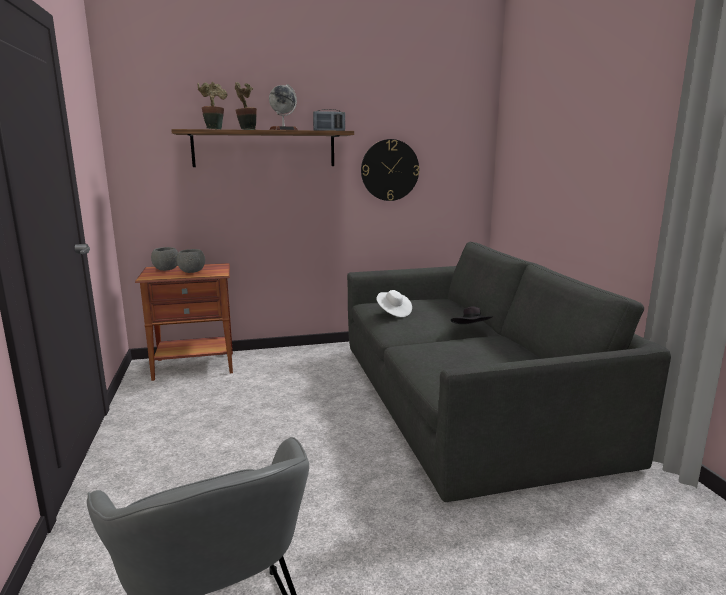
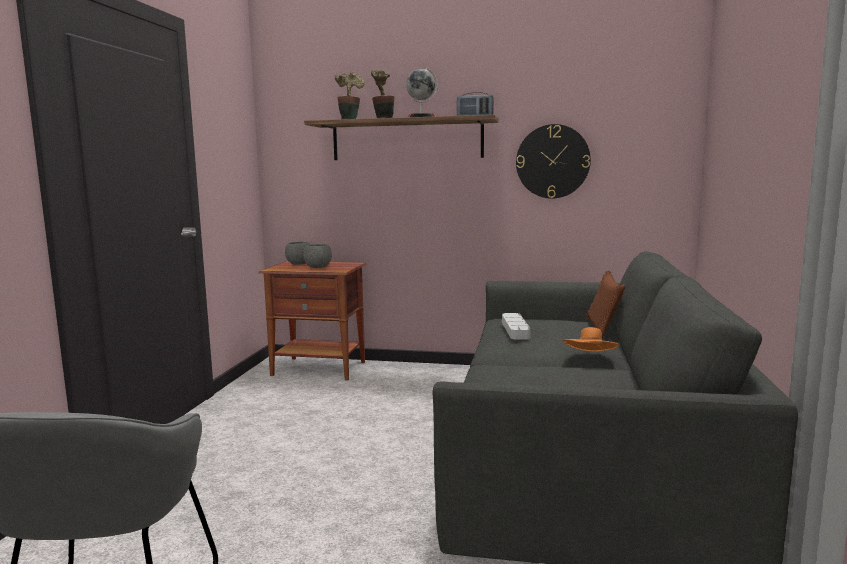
camera: 25 degrees right, 5 degrees down
white hat [376,290,412,317] -> grey tray [502,313,531,340]
black hat [451,306,493,324] -> orange hat [562,327,619,351]
none -> brown pillow [585,270,625,338]

